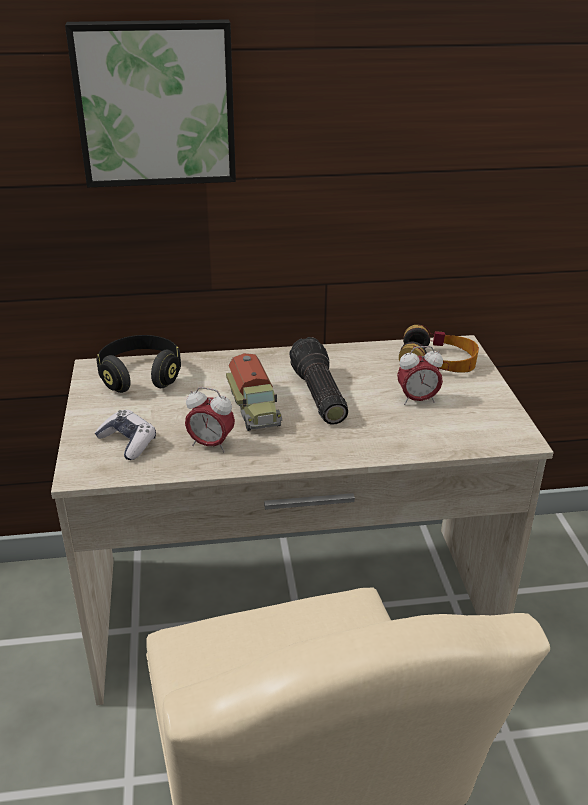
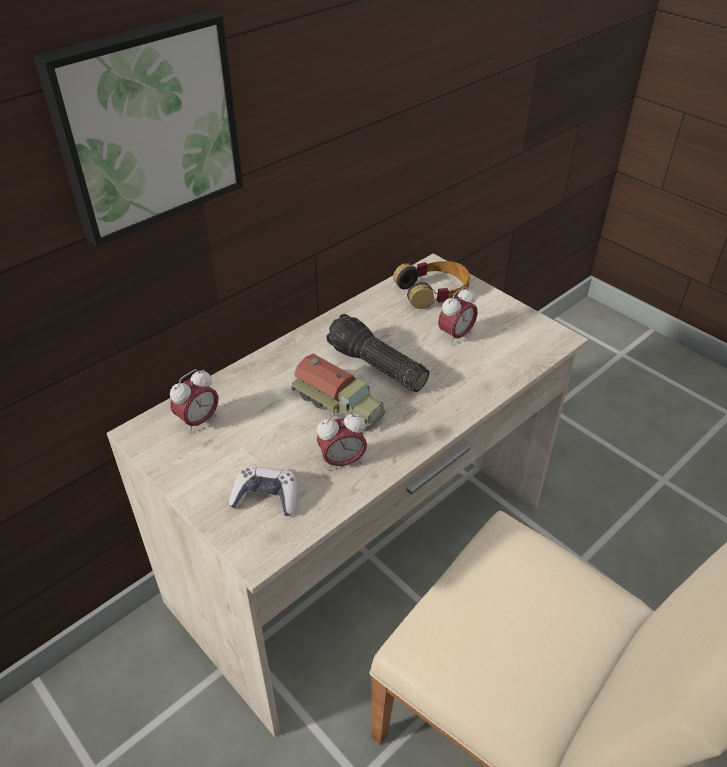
camera: 35 degrees left, 10 degrees up
black headphones [97,335,181,393] -> alarm clock [170,369,218,433]

